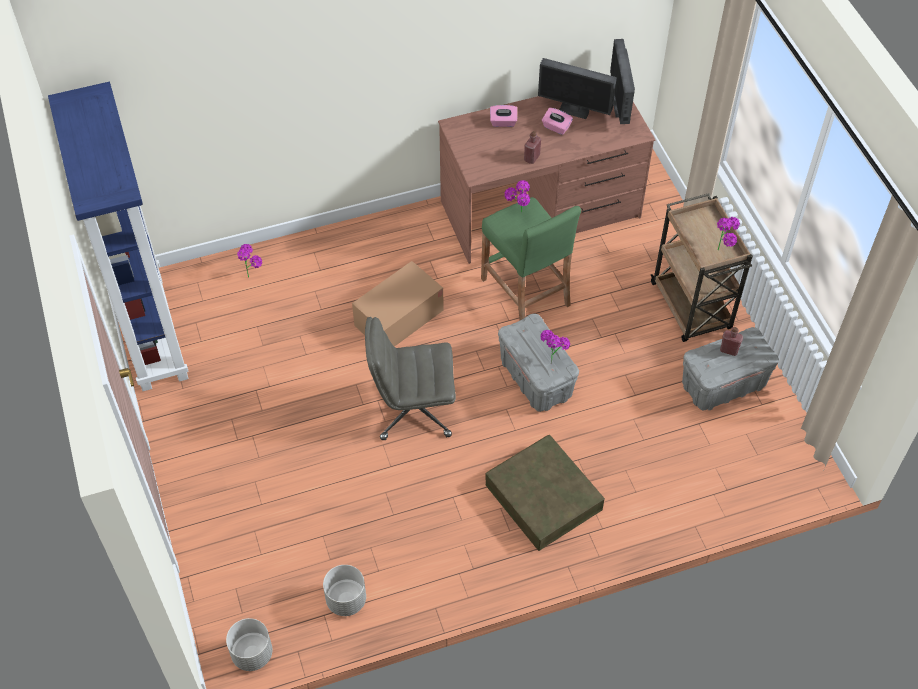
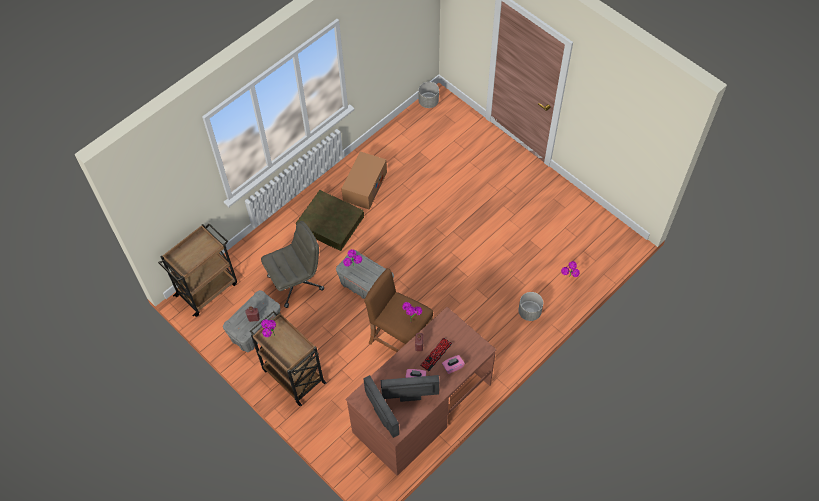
camera: 155 degrees right, 5 degrees up
blue bookcase [48,82,189,391] -> none
grey planter [323,565,366,616] -> grey planter moved to [518,292,543,321]
cardboard box [352,261,444,347] -> cardboard box moved to [341,151,387,209]
grey office chair [365,317,456,440] -> grey office chair moved to [261,221,324,308]
green stool [481,197,581,320] -> brown stool [364,268,433,352]
none -> brown cart [158,223,237,317]
none -> keyboard [420,338,452,371]

